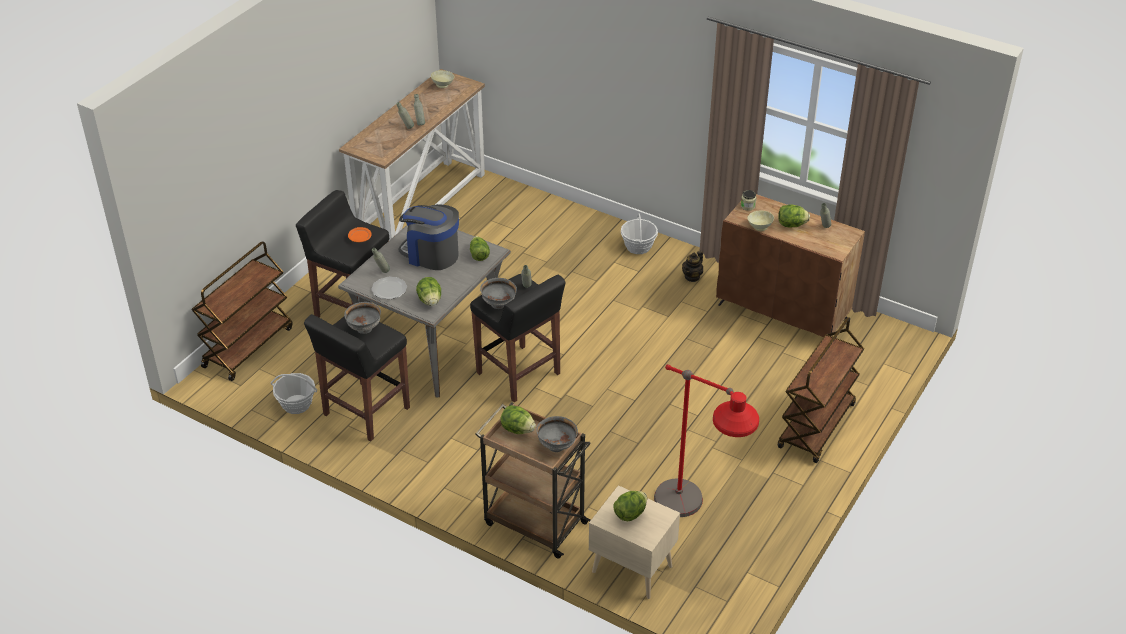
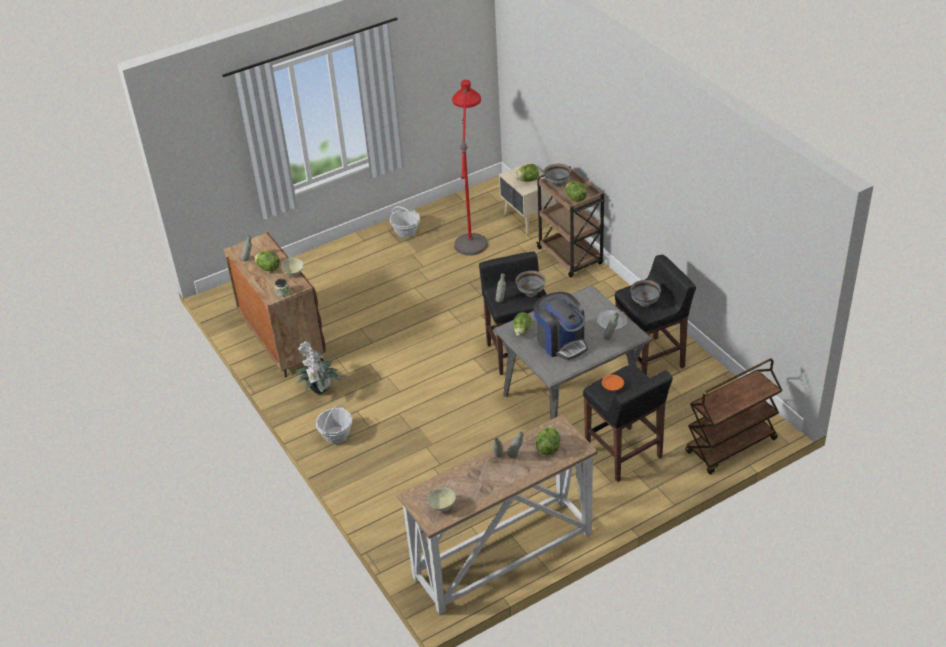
camera: 150 degrees left, 0 degrees up
basket [271,373,317,414] -> basket moved to [390,206,420,238]
lettuce [416,277,441,306] -> lettuce moved to [536,426,560,455]
teapot [682,251,703,282] -> potted plant [292,341,343,394]
brown cart [778,317,864,463] -> none

